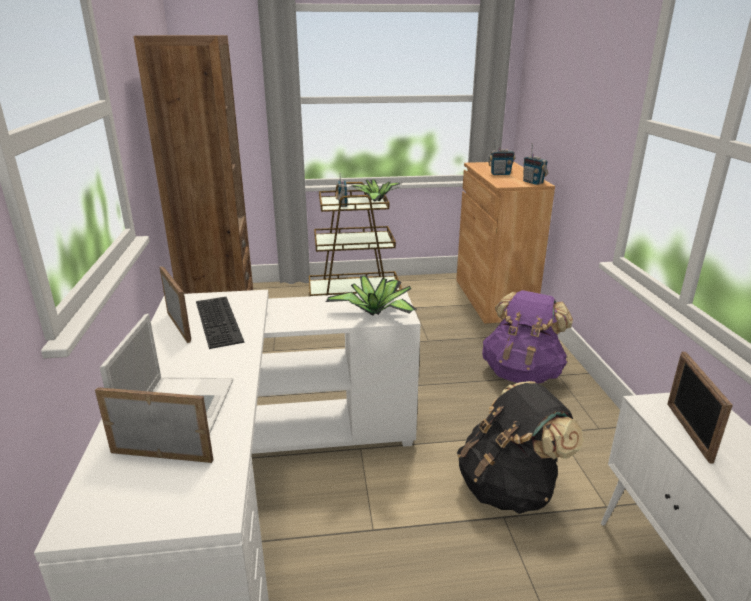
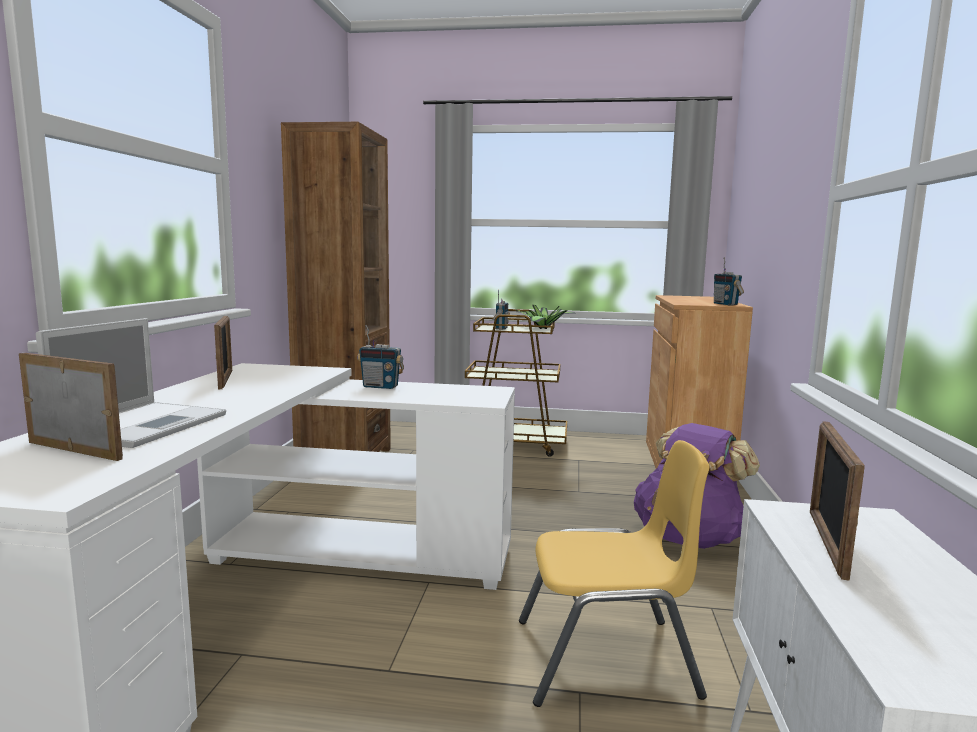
camera: 15 degrees right, 15 degrees down
keyboard [196,297,244,349] -> none
potted plant [326,276,417,316] -> none
black backpack [457,381,584,514] -> yellow chair [519,440,709,707]
radio [488,138,516,175] -> radio moved to [357,325,404,389]

